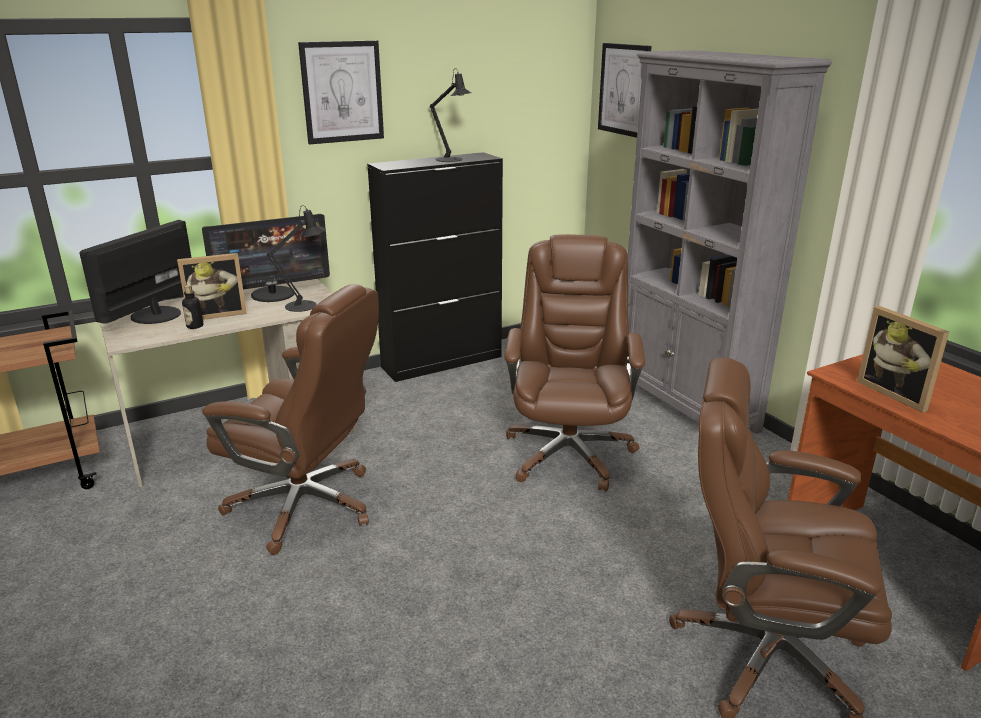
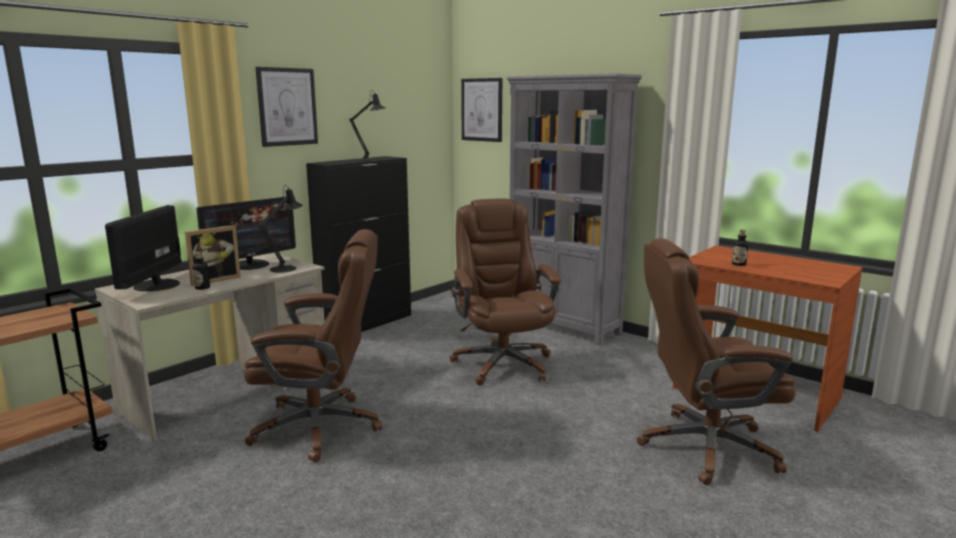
camera: 20 degrees left, 10 degrees down
picture frame [857,306,949,413] -> bottle [732,230,749,266]

